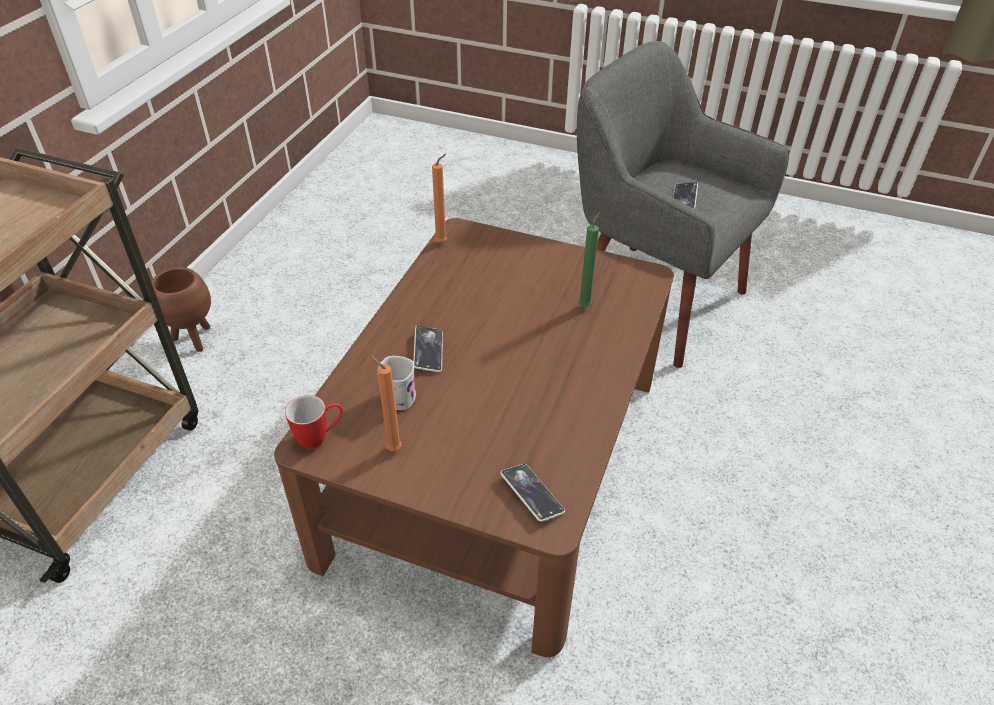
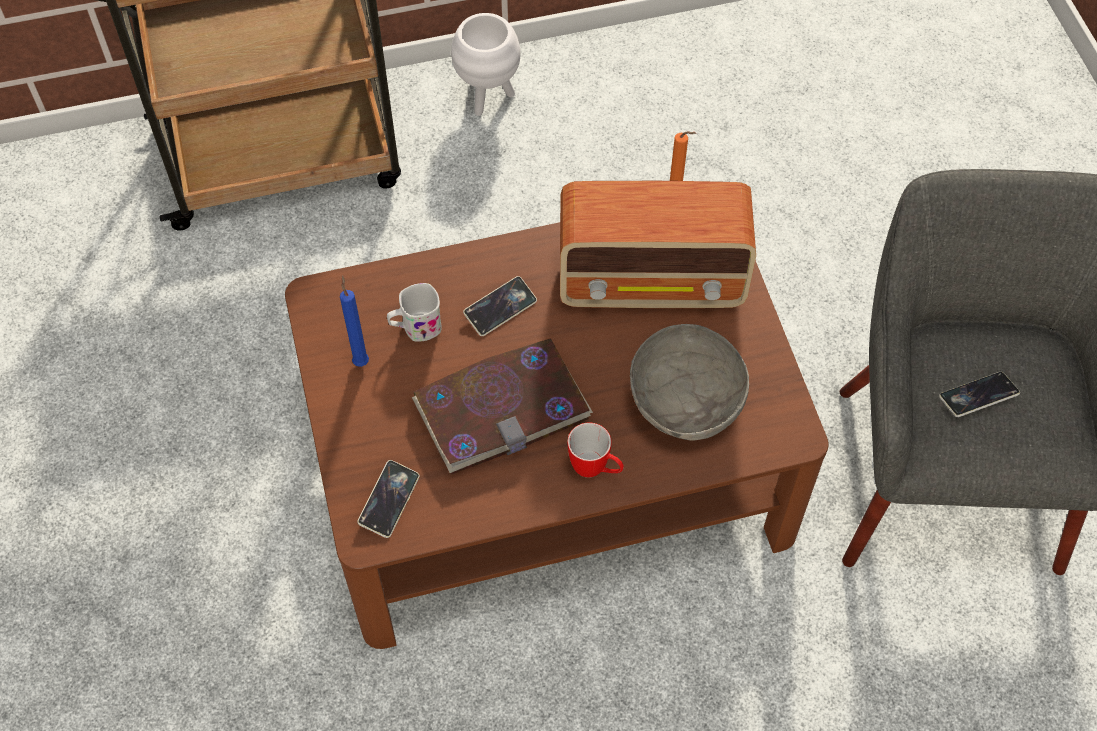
camera: 55 degrees right, 15 degrees up
brown planter [151,267,211,352] -> white planter [451,13,520,116]
mug [285,395,343,449] -> mug moved to [568,423,624,478]
orange candle [369,355,402,451] -> blue candle [340,275,369,367]
green candle [578,212,600,307] -> grey bowl [630,324,749,441]
none -> book [412,338,593,474]
none -> radio [560,181,756,308]

